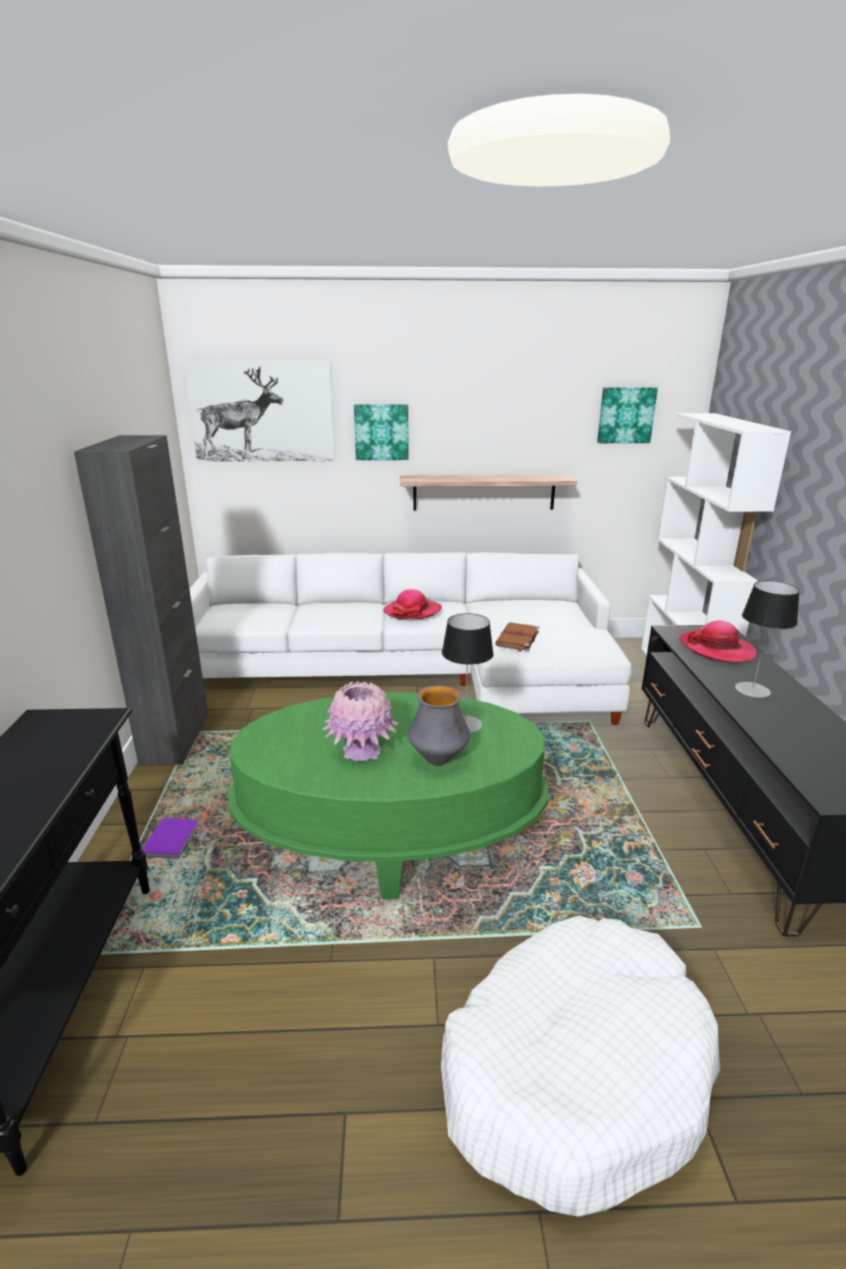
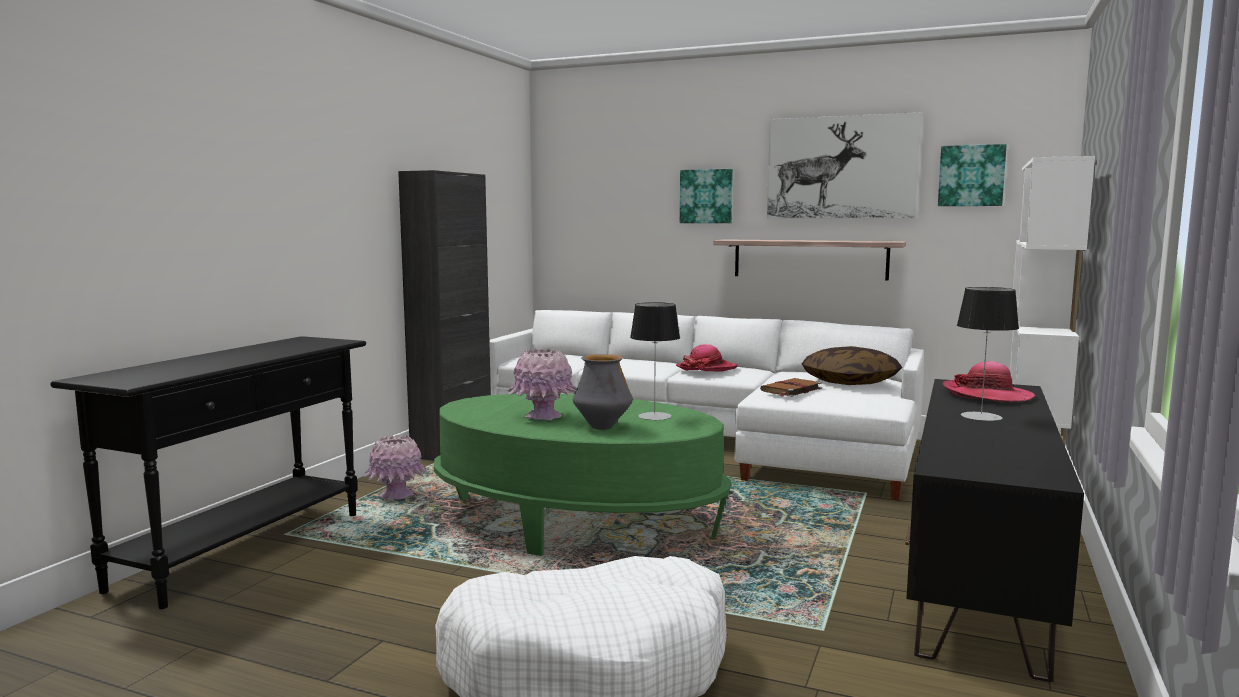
camera: 25 degrees right, 15 degrees down
purple book [142,818,199,859] -> pink vase [364,435,427,500]
picture [183,360,335,462] -> picture moved to [767,112,922,218]
none -> pillow [802,346,902,385]

